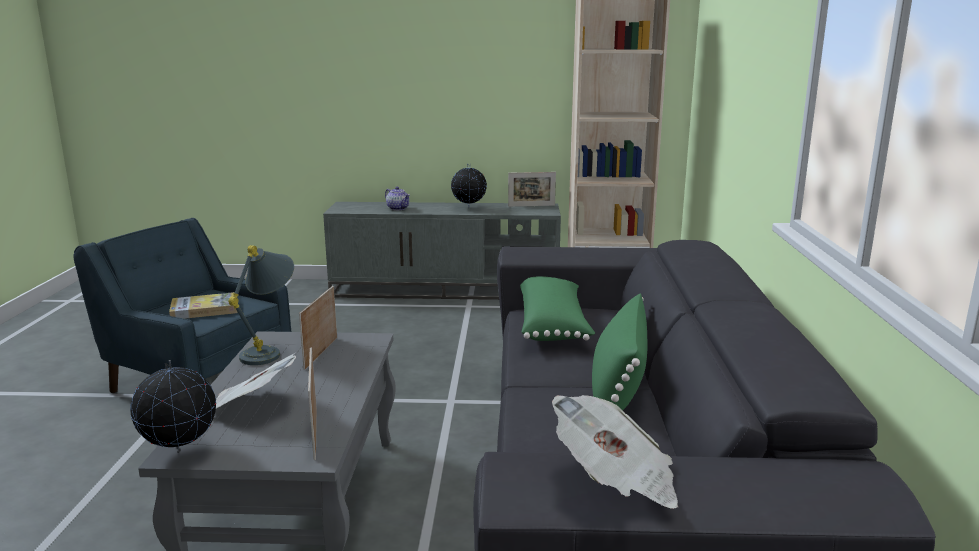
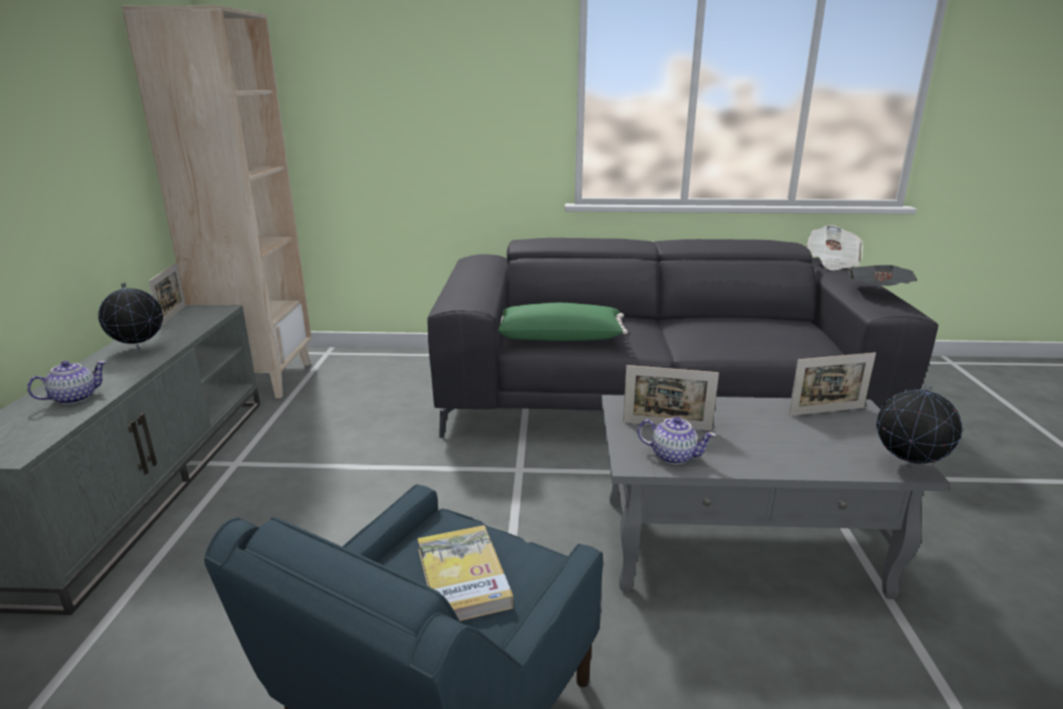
camera: 90 degrees left, 5 degrees up
newspaper [216,353,296,409] -> newspaper moved to [806,225,863,270]
grey table lamp [228,245,294,365] -> teapot [638,417,715,464]
green pillow [592,293,648,411] -> none

